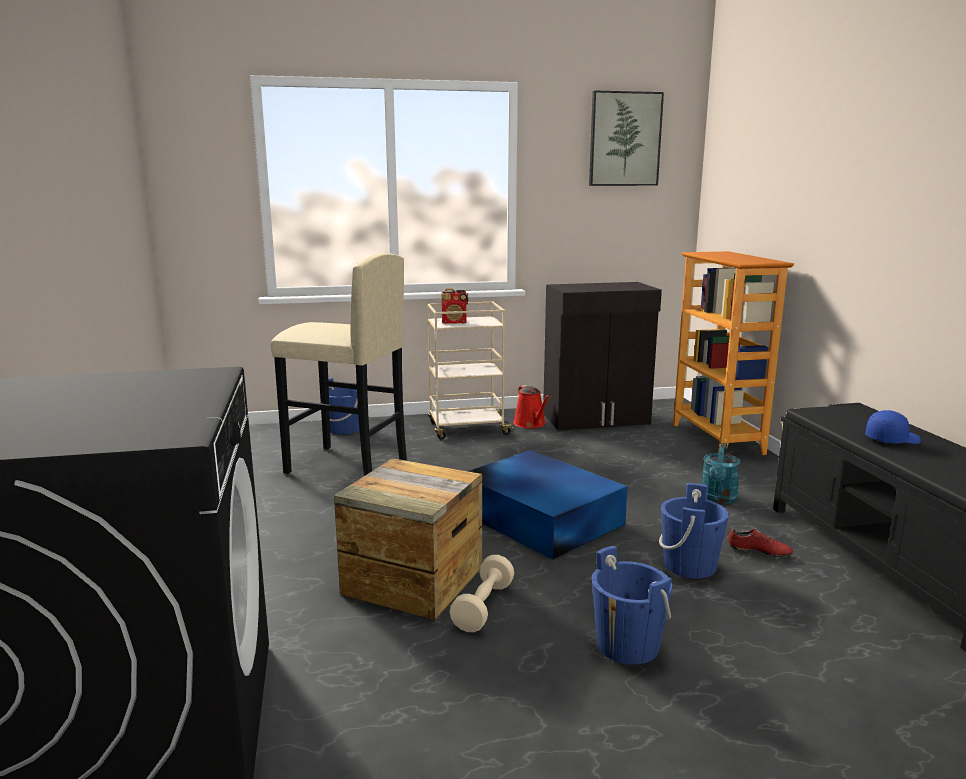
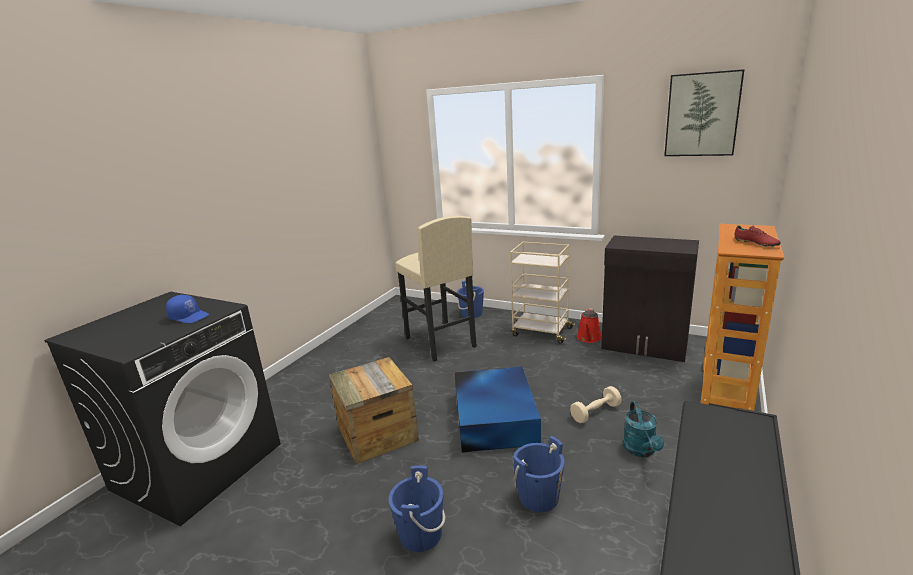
camera: 40 degrees right, 5 degrees up
radio [441,288,468,324] -> none
beige dumbbell [449,555,514,632] -> beige dumbbell moved to [570,386,622,423]
turquoise watering can [702,443,741,504] -> turquoise watering can turned 60 degrees counterclockwise [623,401,664,457]
red shoe [729,528,793,558] -> red shoe moved to [735,225,781,247]
blue cap [865,410,921,444] -> blue cap moved to [166,295,209,323]

